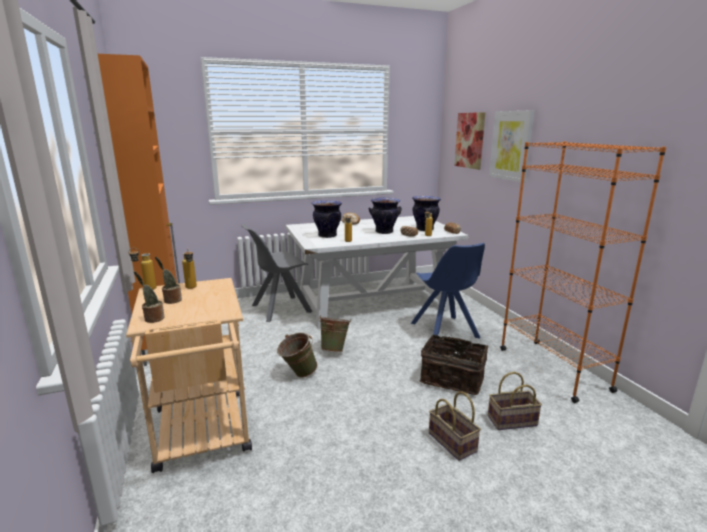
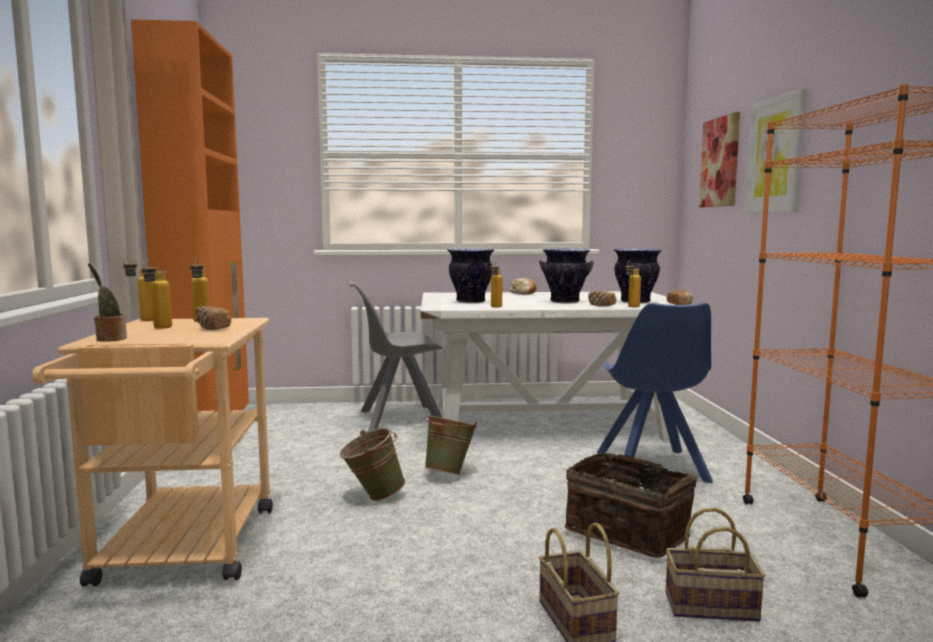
camera: 15 degrees right, 10 degrees down
potted plant [155,257,182,304] -> bottle [142,260,172,329]
none -> bread [196,306,231,330]

